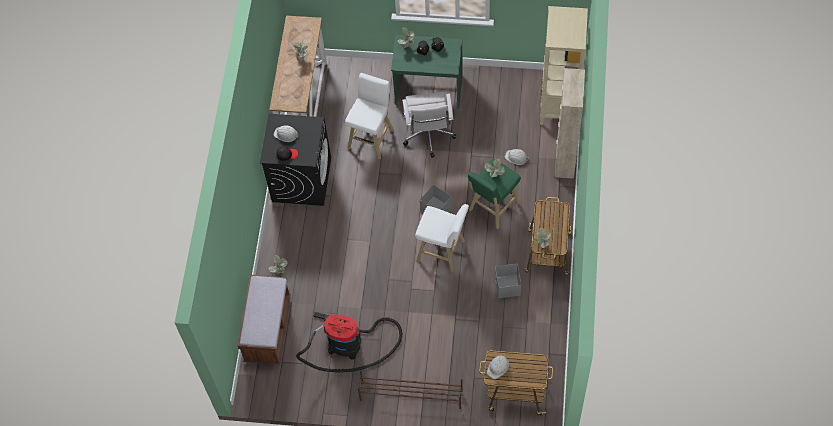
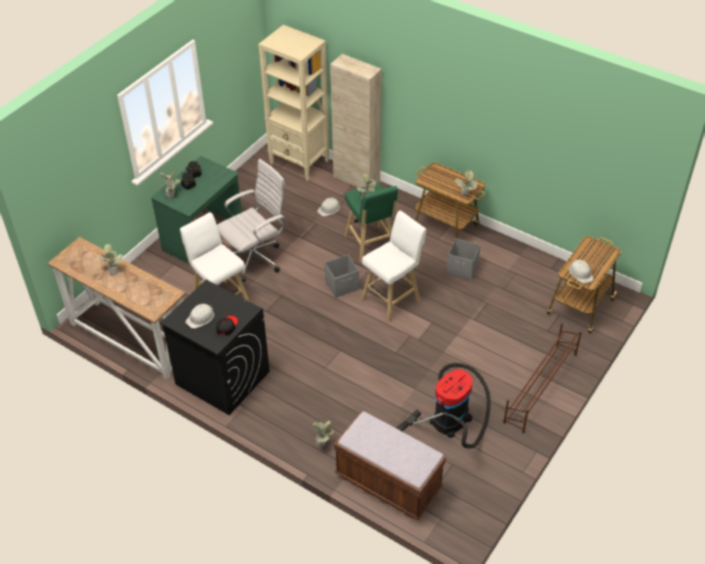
camera: 65 degrees left, 15 degrees down
white office chair [402,92,457,158] -> white office chair turned 60 degrees counterclockwise [217,159,285,282]

